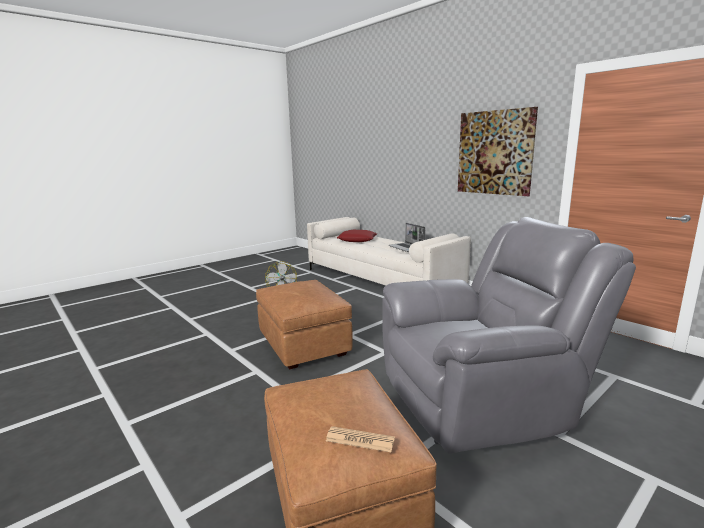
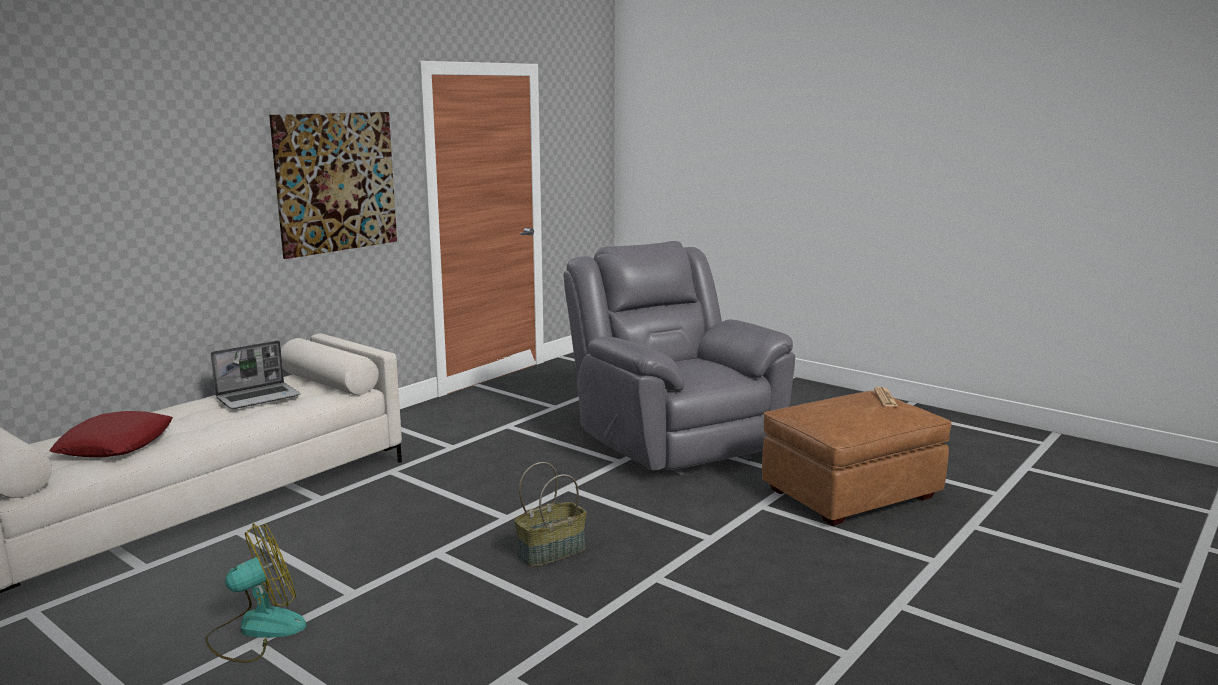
camera: 100 degrees left, 0 degrees up
brown ottoman [256,280,353,369] -> basket [514,462,587,567]

